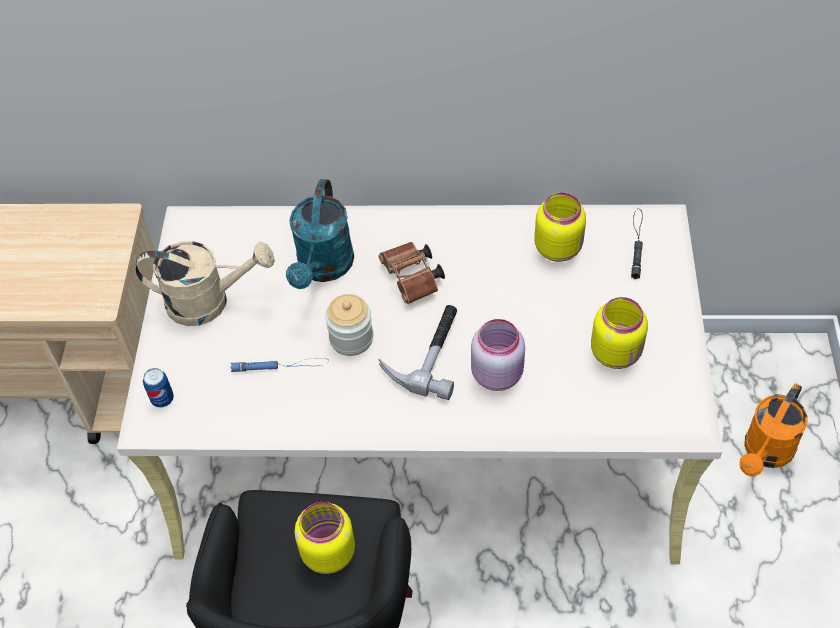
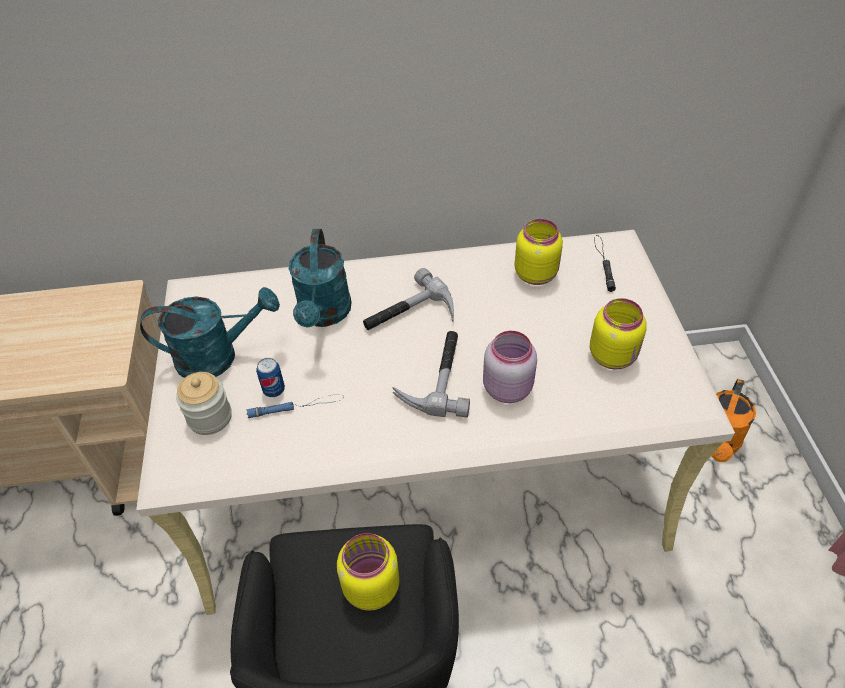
camera: 10 degrees left, 5 degrees down
beige watering can [135,241,275,326] -> turquoise watering can [140,287,280,378]
can [143,368,174,408] -> can moved to [256,358,285,397]
jar [325,294,373,356] -> jar moved to [176,372,232,435]
brown binoculars [378,242,445,304] -> hammer [363,268,454,330]

